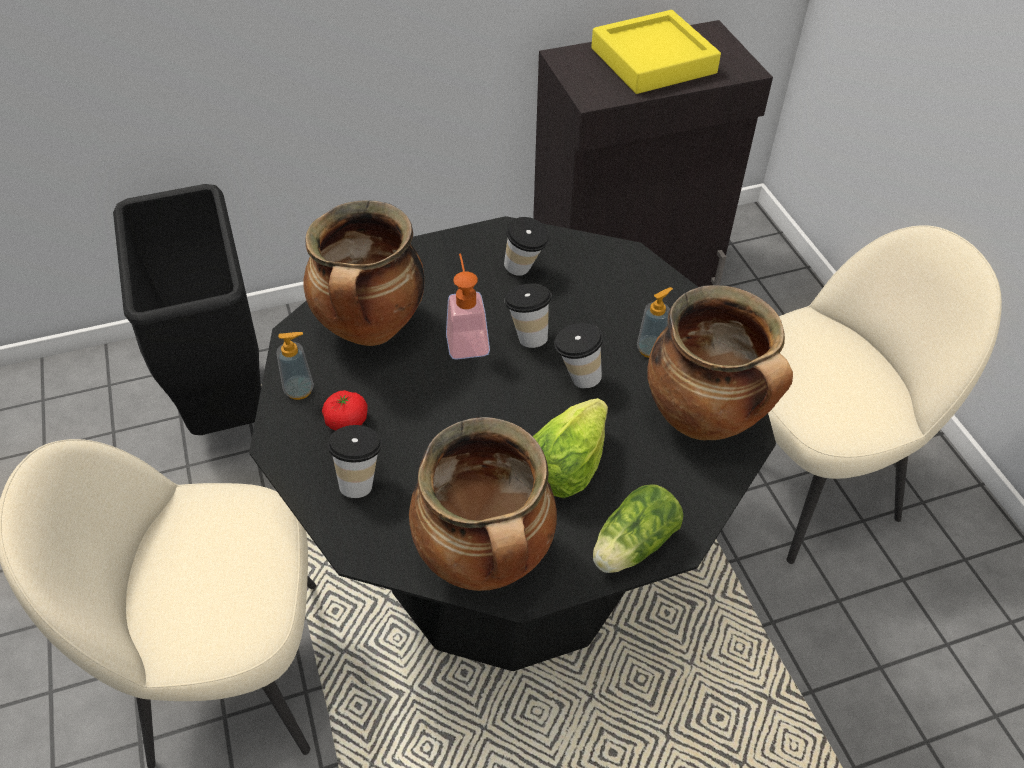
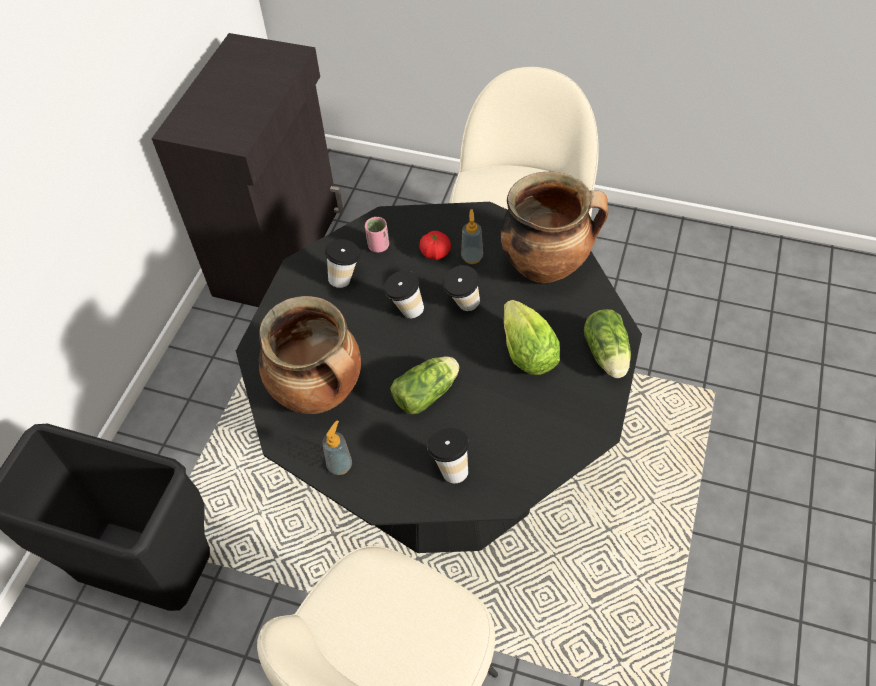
camera: 50 degrees left, 5 degrees up
tomato [322,390,368,431] -> tomato moved to [419,231,451,260]
cooking pot [409,417,557,591] -> none
soap dispenser [446,253,490,360] -> none
yellow tray [591,10,721,94] -> none
none -> pink cup [365,217,389,253]
none -> lettuce [390,356,459,414]

